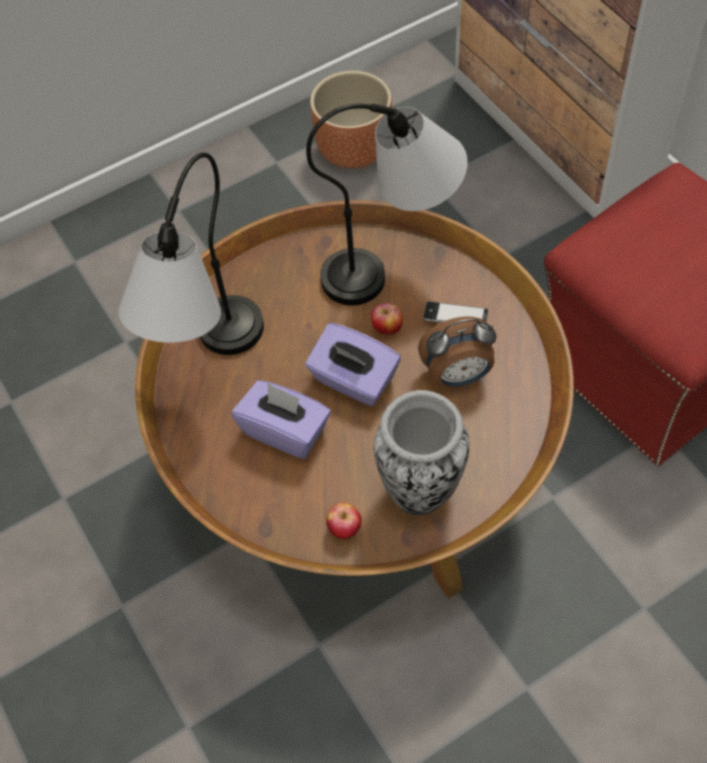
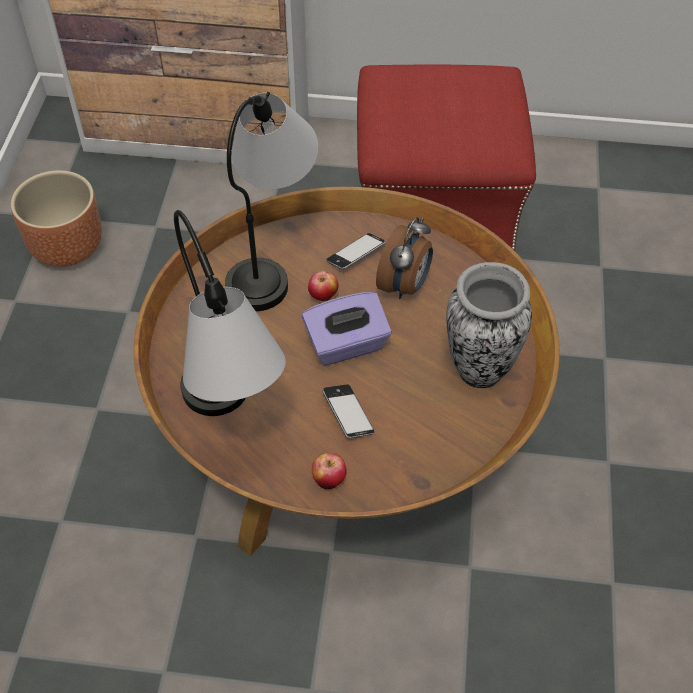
camera: 55 degrees left, 5 degrees down
purple tissue box [232,380,331,459] -> phone [322,384,375,439]
apple [326,502,362,539] -> apple moved to [312,453,347,489]

